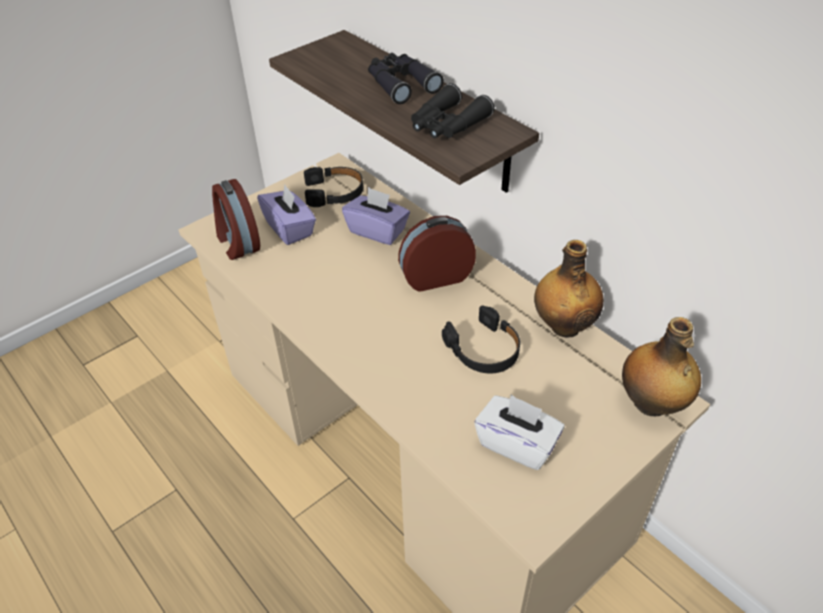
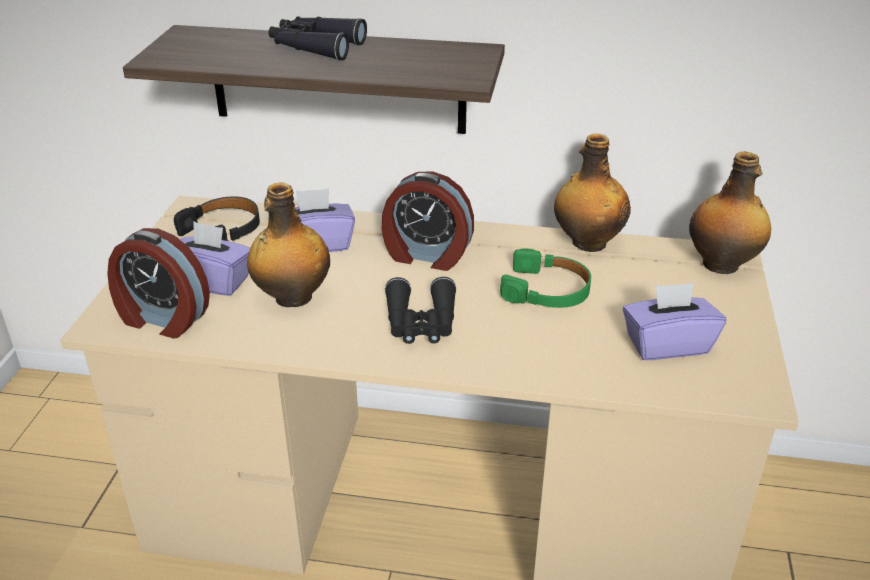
camera: 40 degrees left, 10 degrees down
alarm clock [398,216,476,291] -> alarm clock turned 105 degrees counterclockwise [382,171,474,271]
black binoculars [411,83,495,138] -> black binoculars moved to [385,277,457,344]
black headphones [442,305,520,373] -> green headphones [500,248,591,308]
white tissue box [475,395,564,470] -> purple tissue box [623,283,726,360]
none -> bottle [247,182,330,307]

